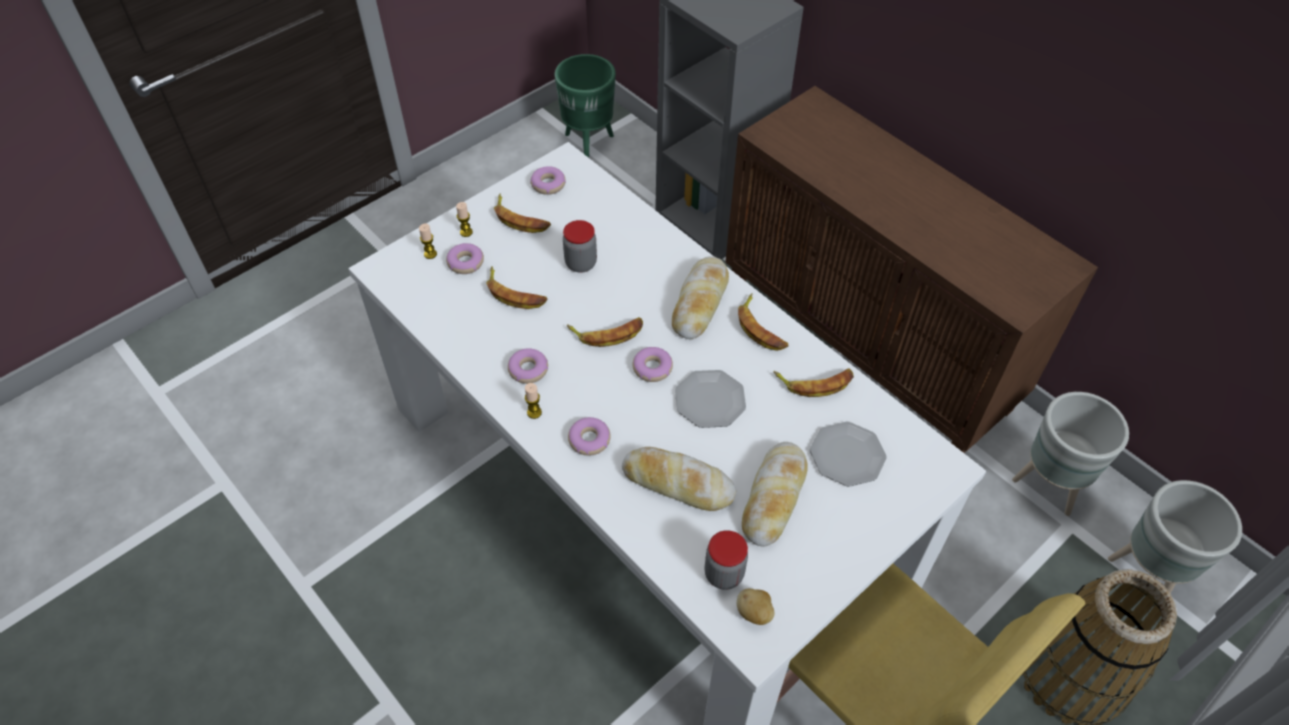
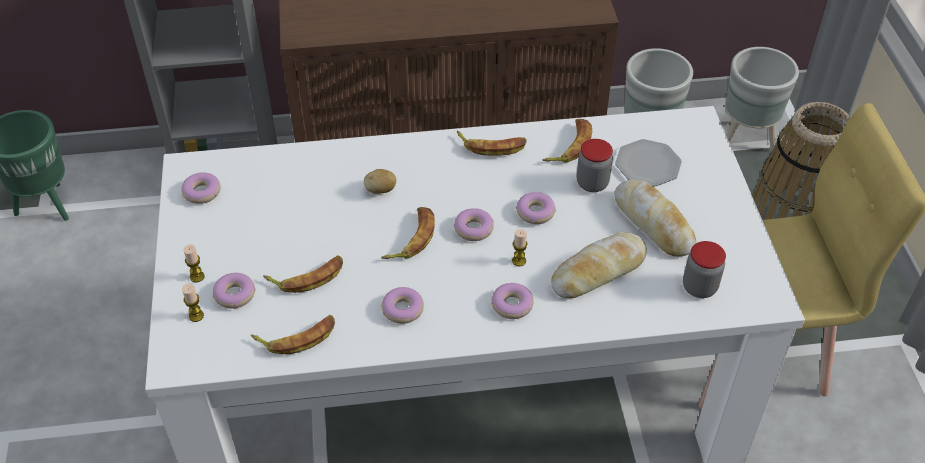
camera: 55 degrees left, 5 degrees down
banana [494,194,551,233] -> banana moved to [251,315,335,354]
candle [525,383,542,419] -> candle moved to [512,229,528,267]
jar [563,220,597,273] -> jar moved to [576,139,613,192]
bread [672,256,729,339] -> none
plate [675,370,746,428] -> donut [516,192,556,224]
potato [737,589,775,625] -> potato moved to [364,169,397,194]

